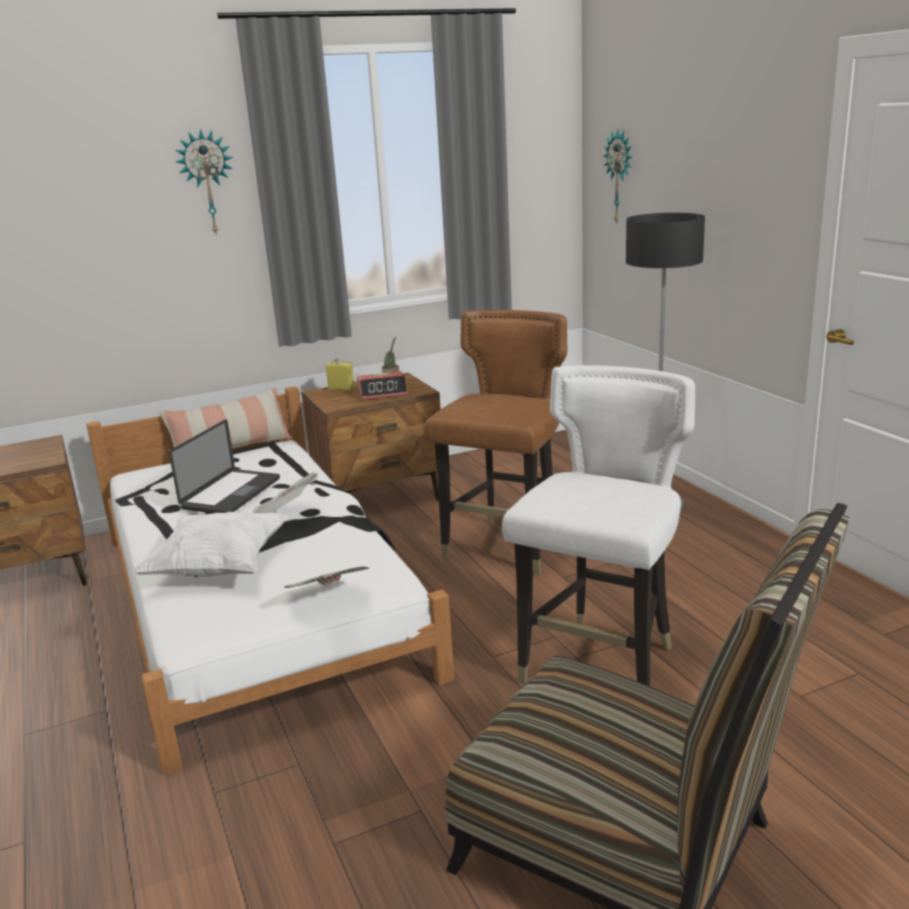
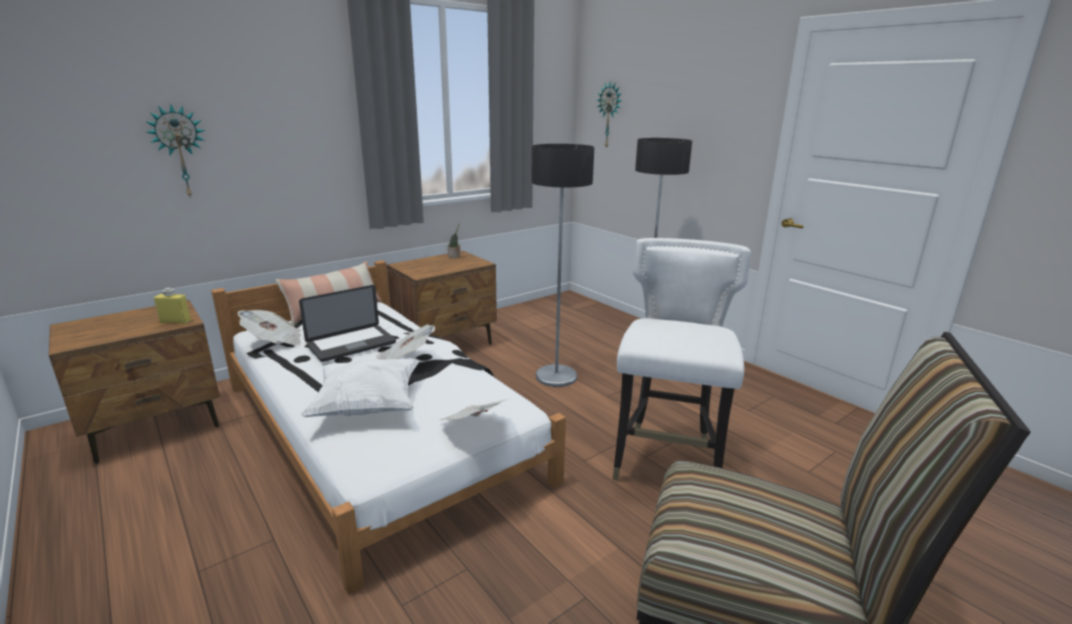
camera: 15 degrees left, 0 degrees up
laptop [169,419,280,513] -> laptop turned 45 degrees clockwise [299,285,396,362]
wall clock [176,129,233,234] -> wall clock moved to [145,104,205,199]
yellow bottle [326,356,355,391] -> yellow bottle moved to [154,288,191,324]
alarm clock [357,371,408,400] -> none
brown chair [425,310,568,575] -> floor lamp [531,144,594,387]
none -> newspaper [238,310,301,345]

